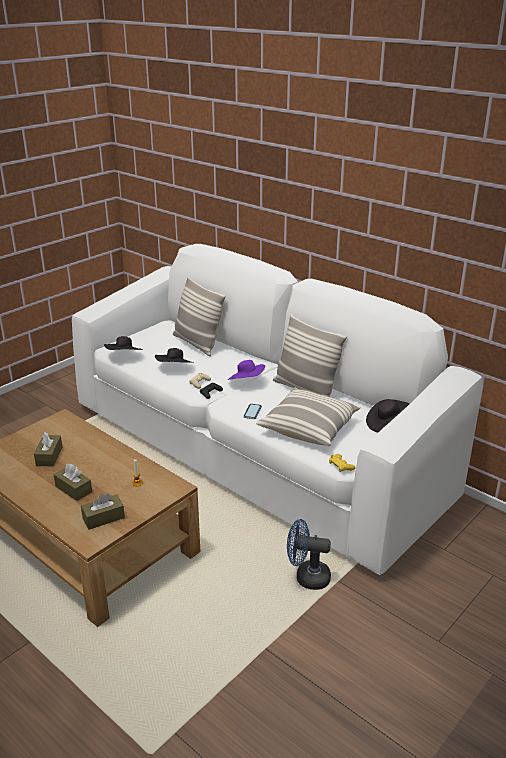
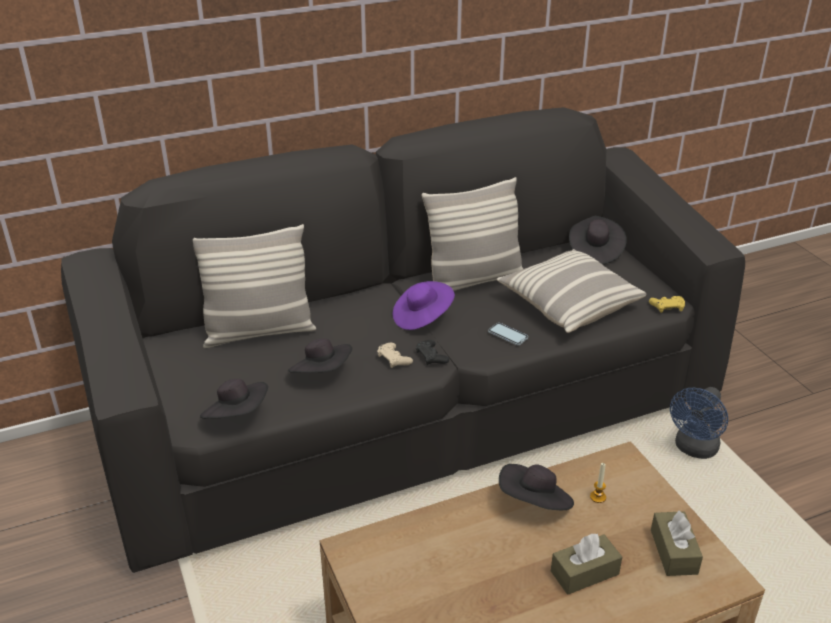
camera: 65 degrees left, 5 degrees up
brown tissue box [34,432,62,466] -> none
white sofa [72,244,483,575] -> black sofa [61,107,745,573]
none -> black hat [499,464,574,510]

